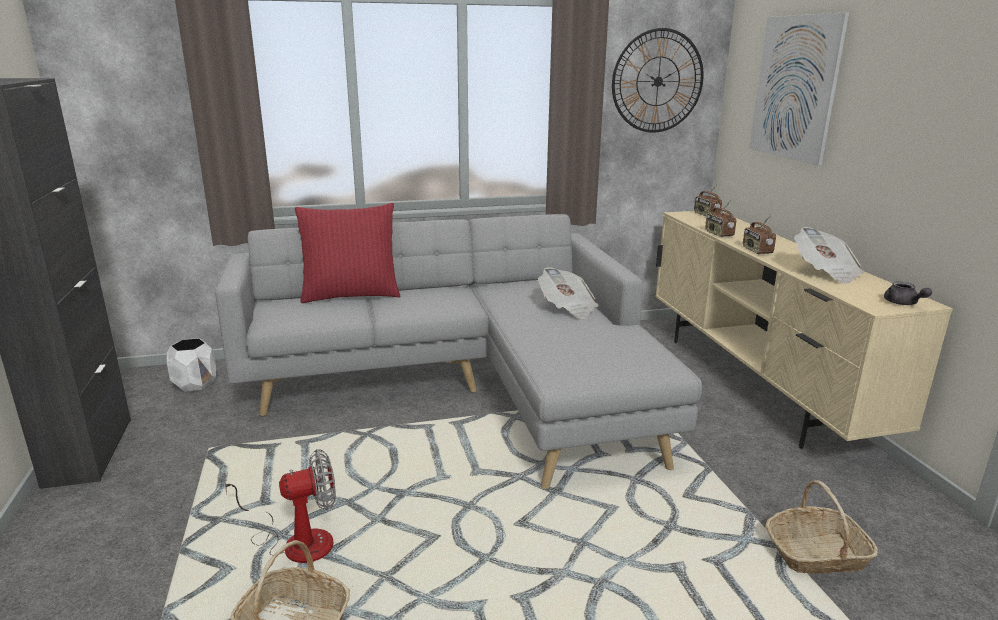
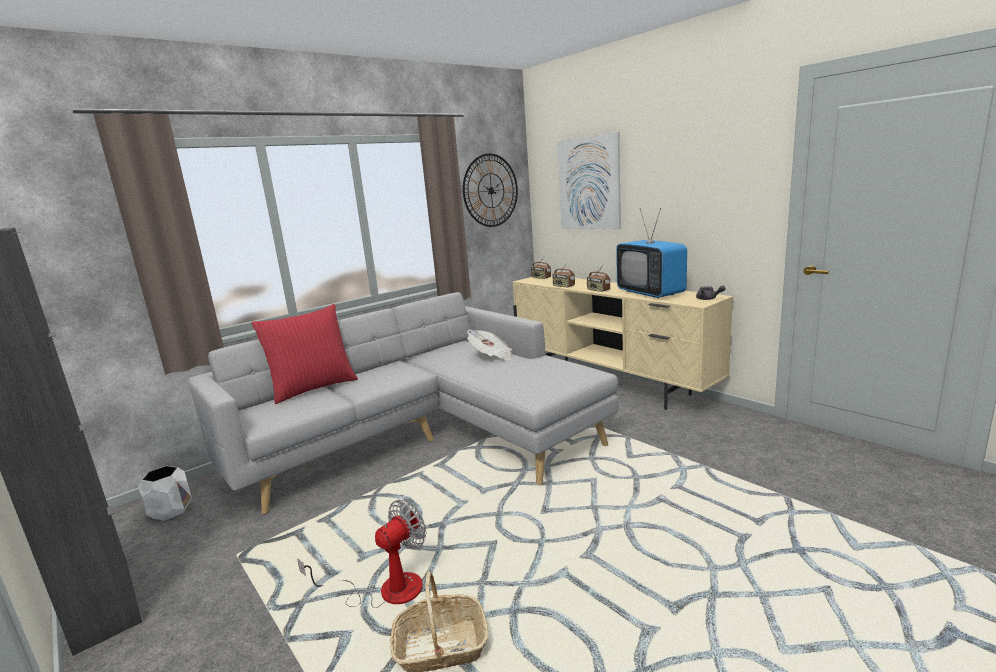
camera: 25 degrees left, 5 degrees down
basket [765,480,878,574] -> none
newspaper [794,227,864,284] -> television [616,208,687,299]

